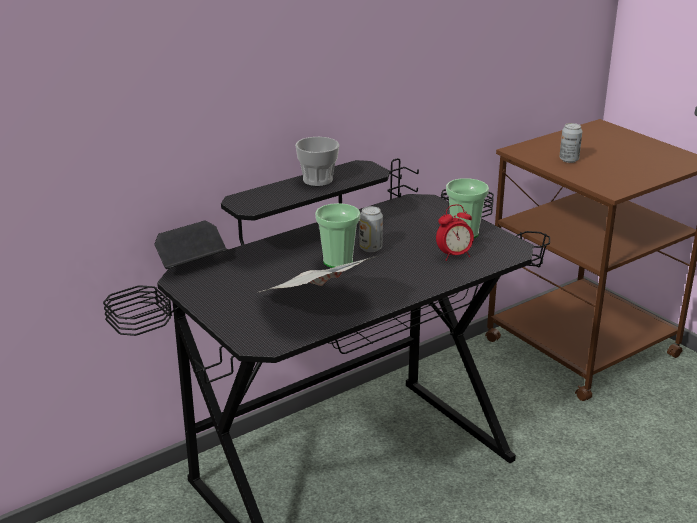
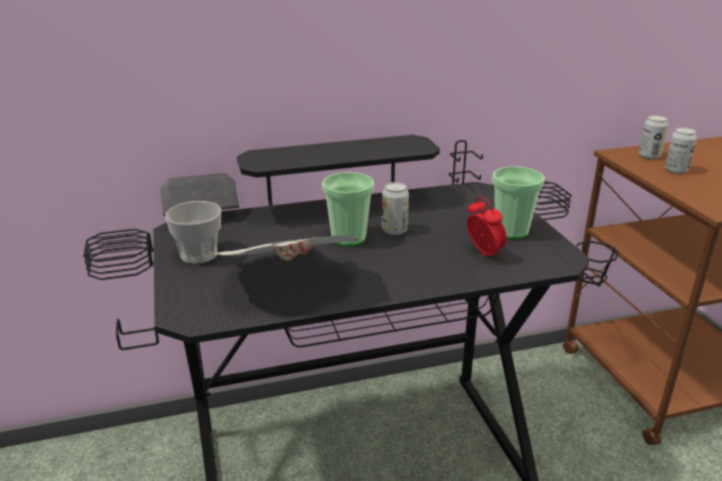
camera: 20 degrees right, 0 degrees up
cup [295,137,339,186] -> cup moved to [165,201,221,264]
alarm clock [436,204,474,261] -> alarm clock turned 120 degrees counterclockwise [467,196,507,258]
none -> can [639,115,668,159]

